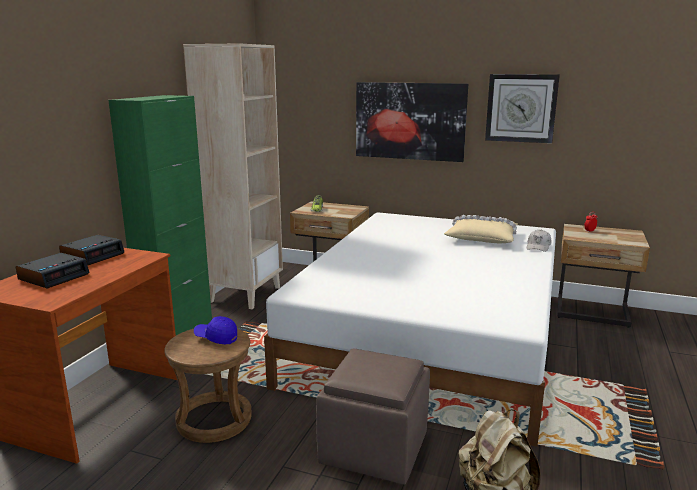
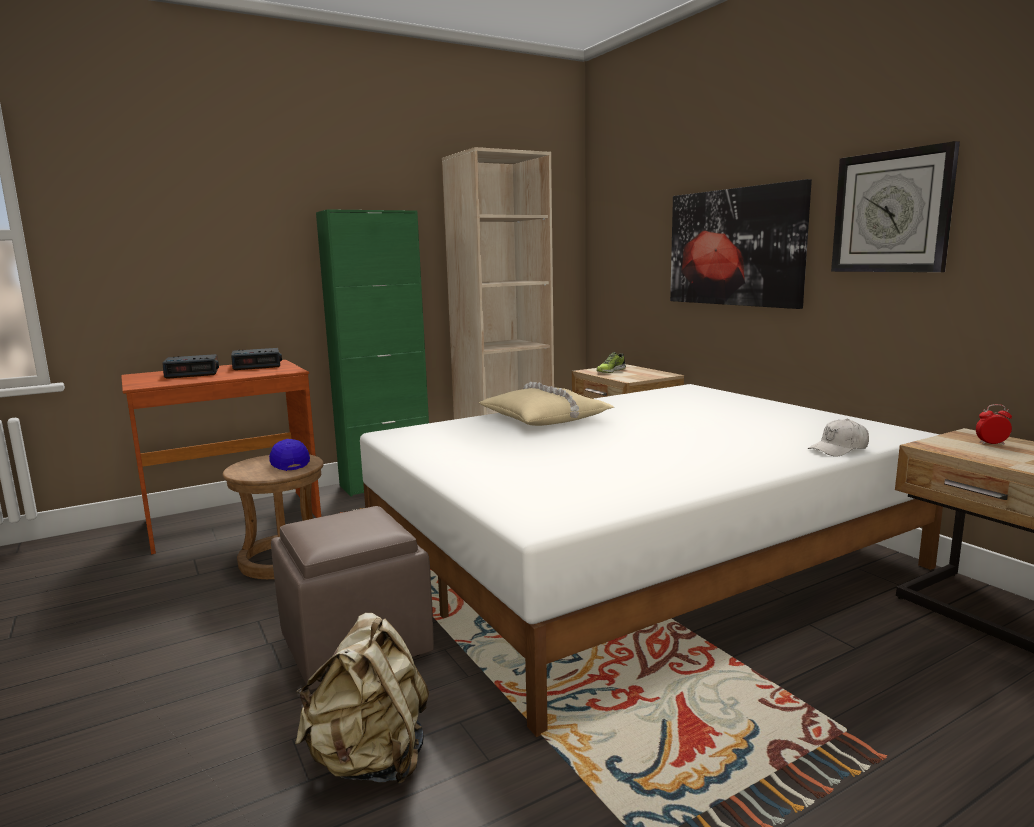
camera: 40 degrees right, 5 degrees down
beige pillow [444,215,518,243] -> beige pillow moved to [479,382,615,426]

